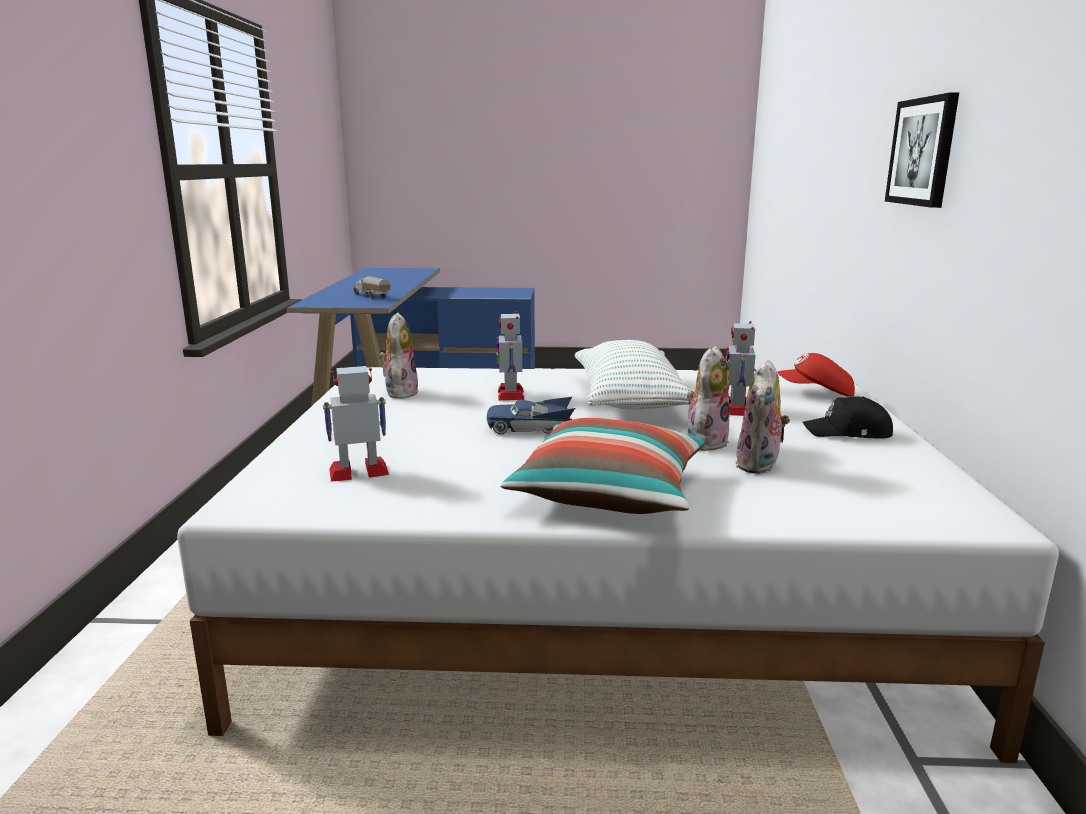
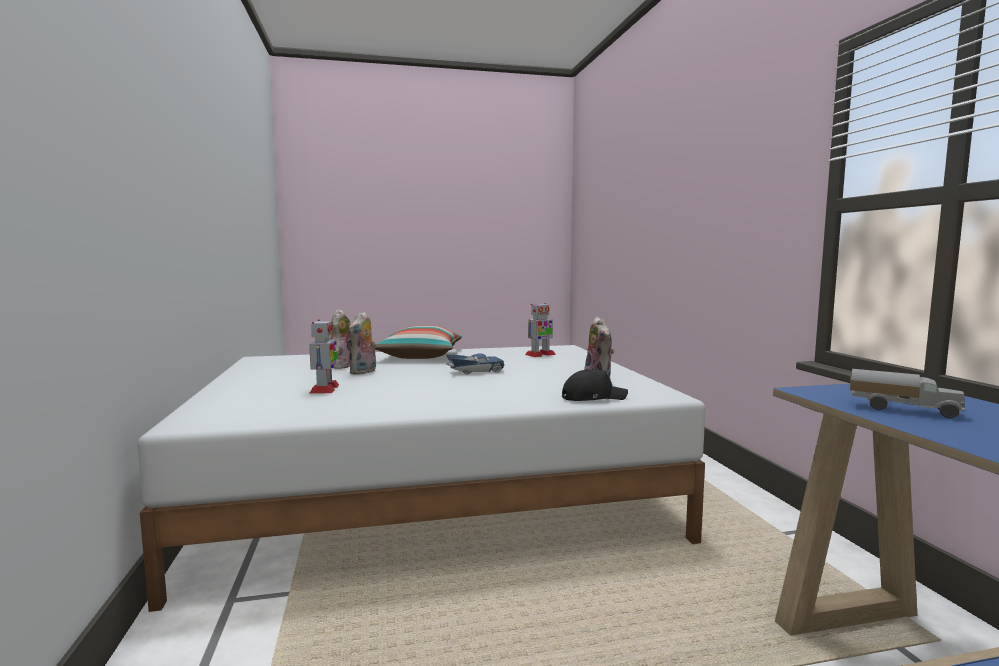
camera: 165 degrees right, 10 degrees down
toy robot [497,311,524,401] -> none
pillow [575,340,692,409] -> none
red cap [777,353,855,397] -> none
black cap [802,396,893,438] -> black cap moved to [562,369,628,401]
picture [885,93,959,208] -> none

